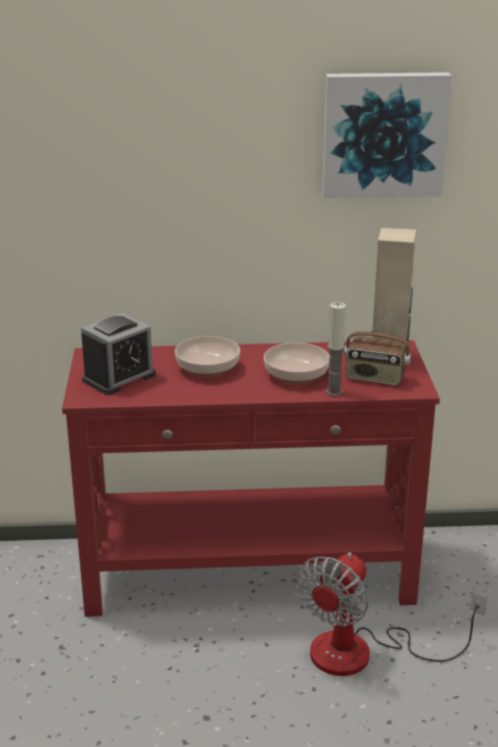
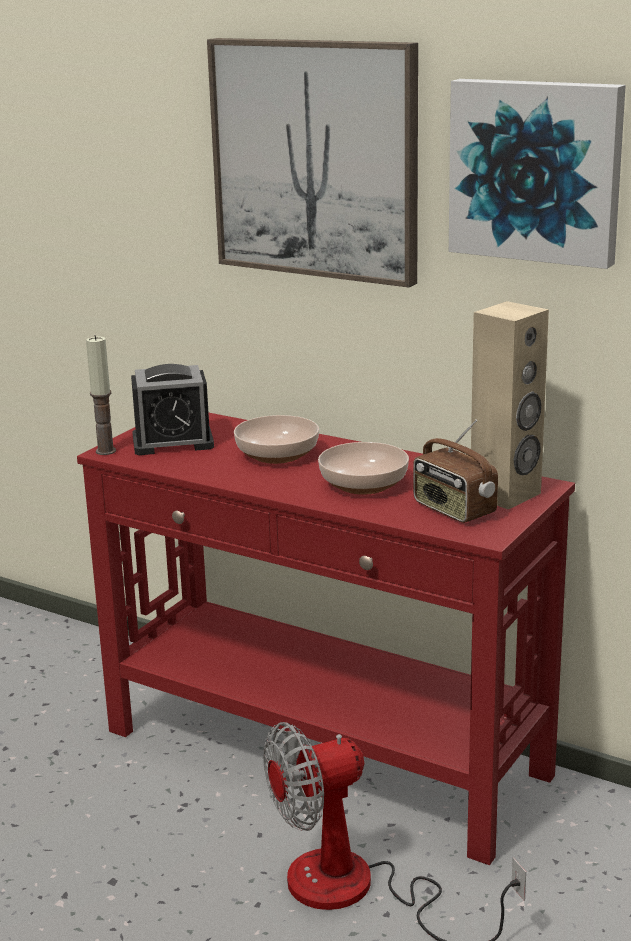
camera: 35 degrees right, 5 degrees down
candle [326,302,346,396] -> candle moved to [86,335,116,455]
none -> picture [207,38,418,287]

